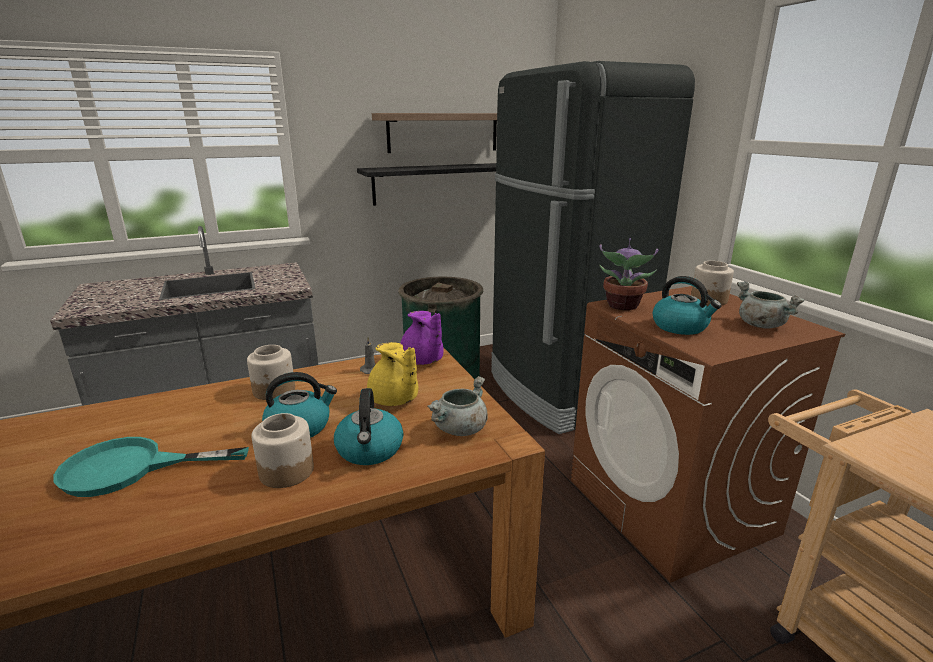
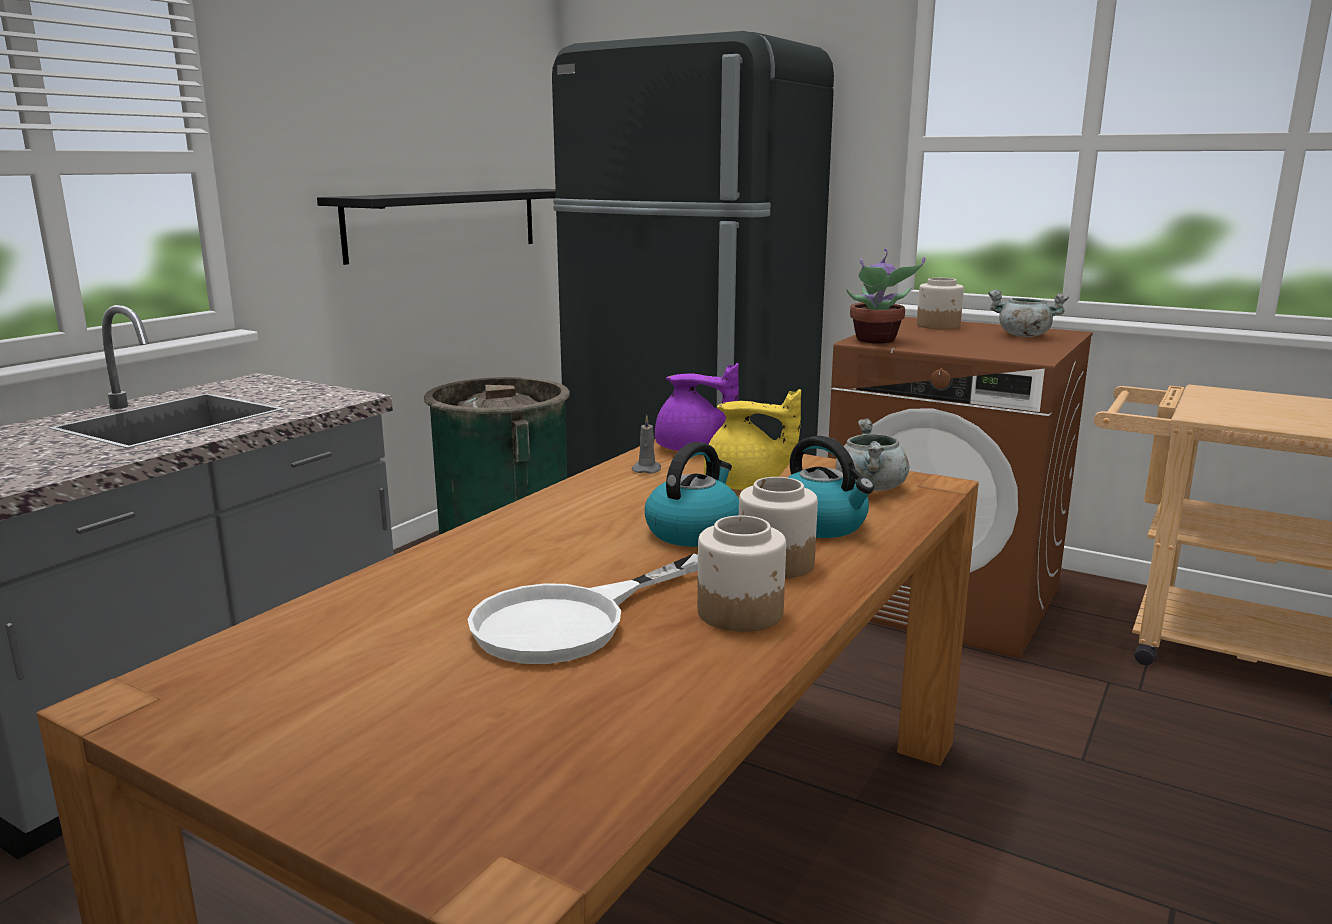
camera: 35 degrees left, 5 degrees down
turquoise frying pan [53,437,249,497] -> white frying pan [467,554,698,664]
jar [247,345,295,400] -> jar moved to [697,516,786,632]
shelf [372,113,497,153] -> none
kettle [653,276,722,335] -> none

